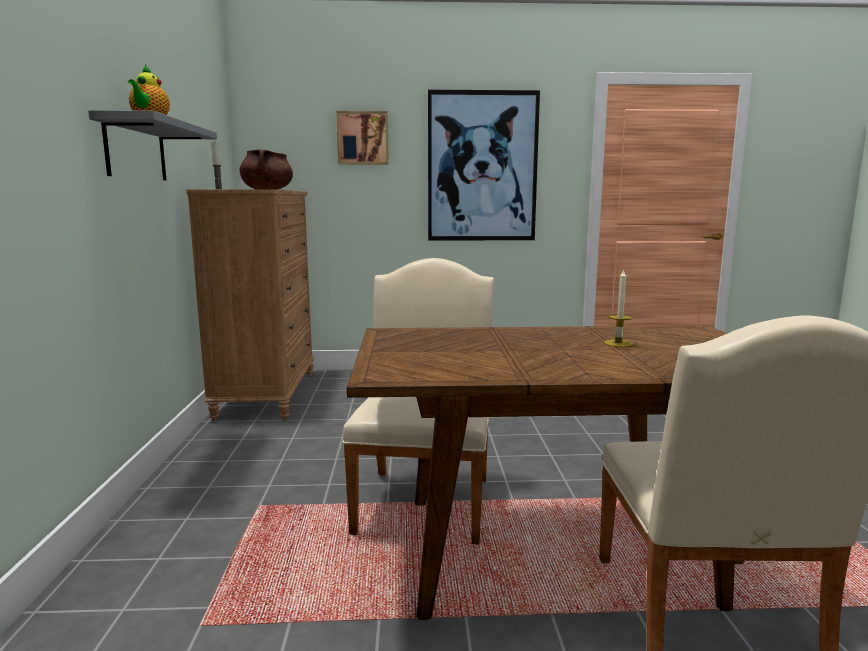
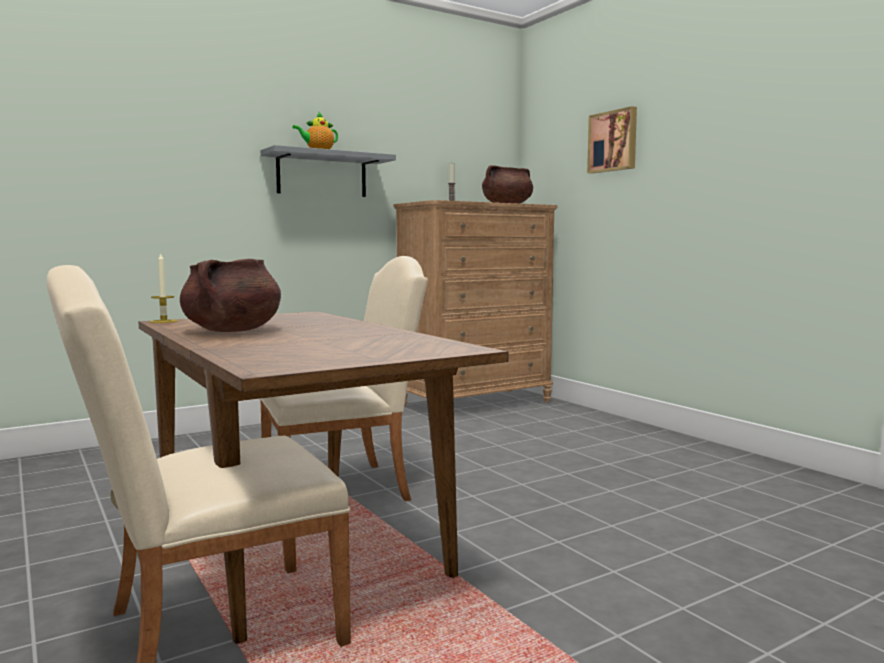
camera: 60 degrees right, 5 degrees down
picture [428,90,540,241] -> none
candle [604,268,633,347] -> candle moved to [150,252,178,323]
none -> brown cooking pot [180,259,281,332]

